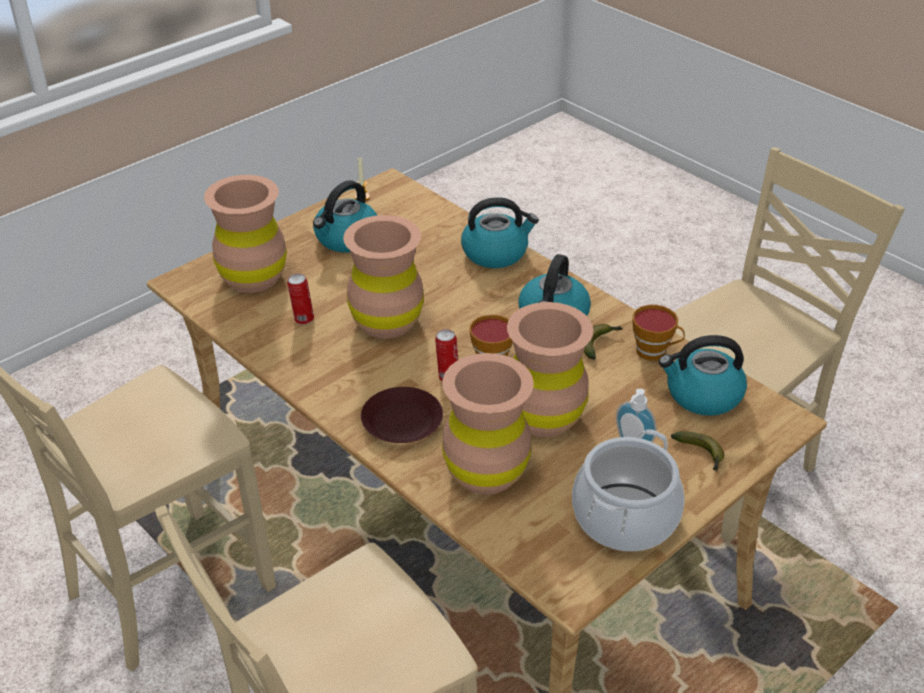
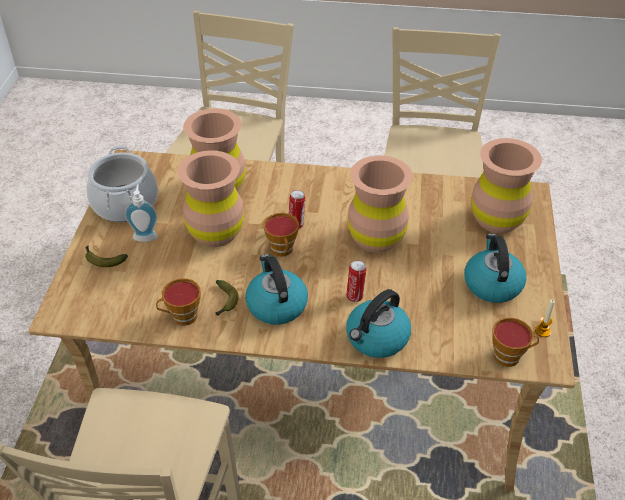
camera: 140 degrees right, 5 degrees up
can [287,274,314,325] -> can moved to [346,260,367,302]
brown plate [361,387,443,443] -> none
kettle [659,335,747,416] -> none
none -> cup [492,318,539,367]

